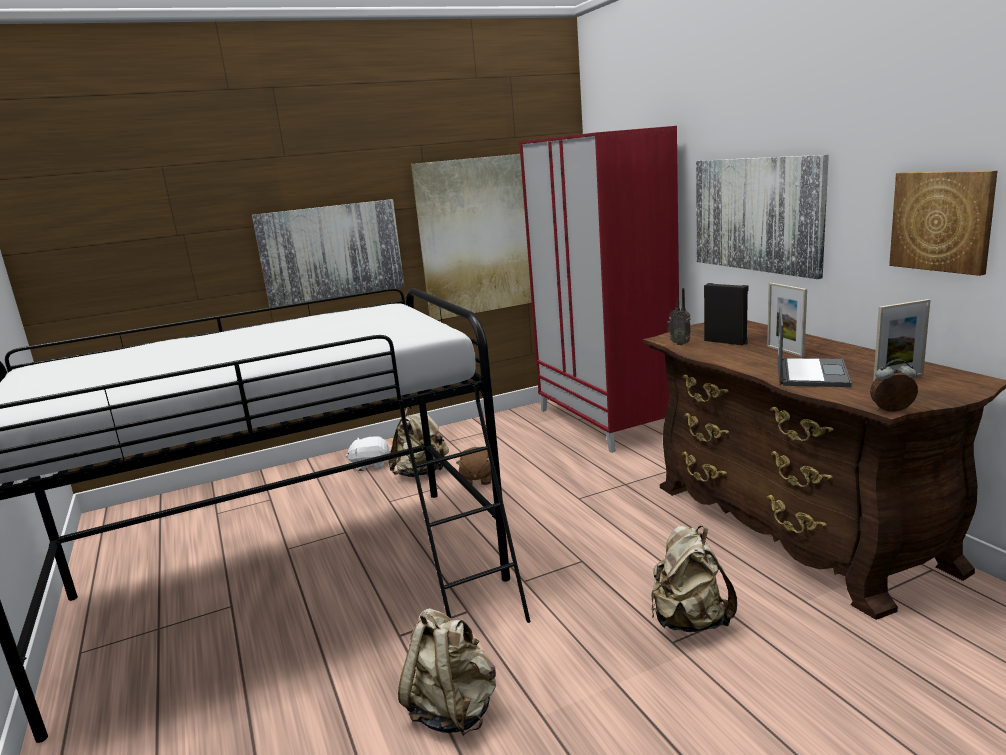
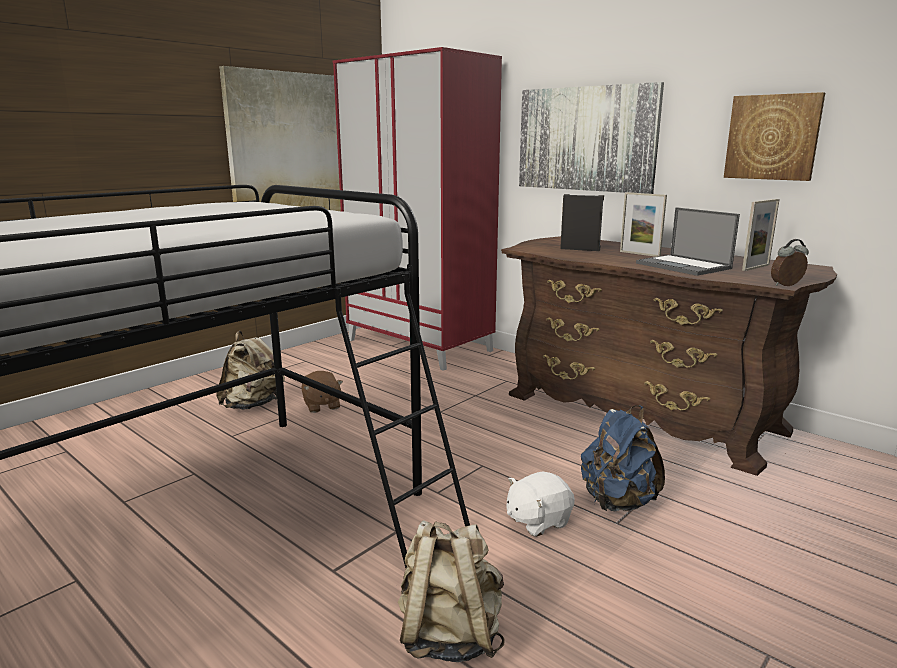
camera: 25 degrees left, 0 degrees up
picture [252,199,404,307] -> none
white plush toy [346,436,390,471] -> white plush toy moved to [507,471,575,537]
beige backpack [651,526,737,632] -> blue backpack [581,405,665,512]
radio [667,288,691,345] -> none
laptop [778,307,852,387] -> laptop turned 150 degrees clockwise [636,207,740,276]

